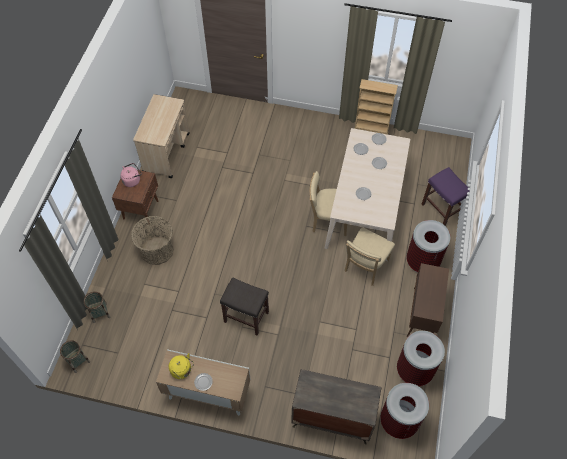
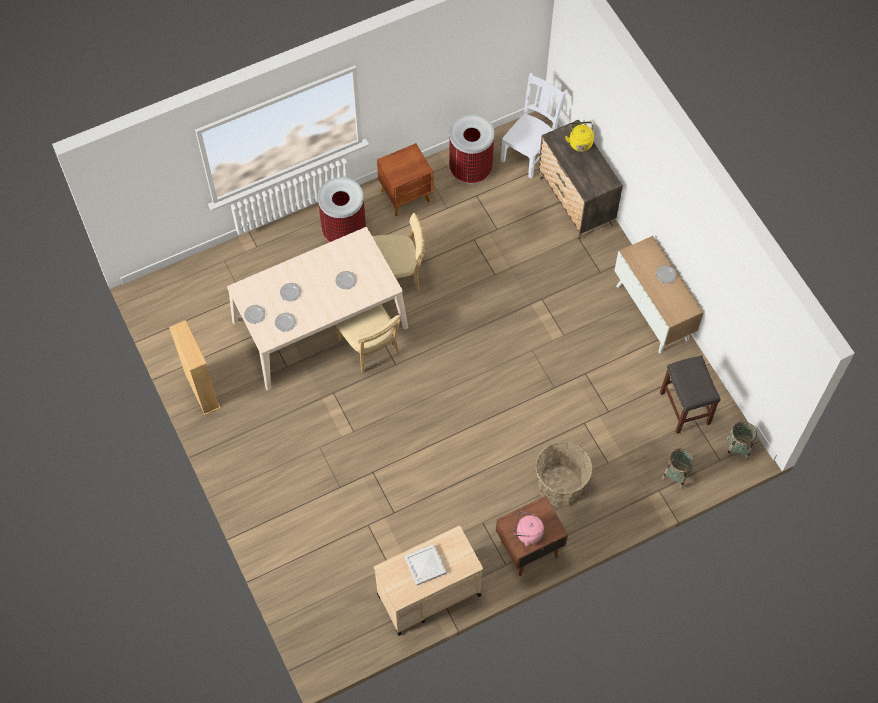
camera: 130 degrees left, 5 degrees up
yellow kettle [169,353,194,379] -> yellow kettle moved to [565,121,594,152]
grey stool [220,277,269,336] -> grey stool moved to [660,355,721,434]
trash can [380,383,429,439] -> white chair [500,73,566,179]
brown cabinet [407,263,449,337] -> brown nightstand [377,143,434,216]
purple stool [421,167,470,226] -> none
none -> white tray [404,544,446,585]

